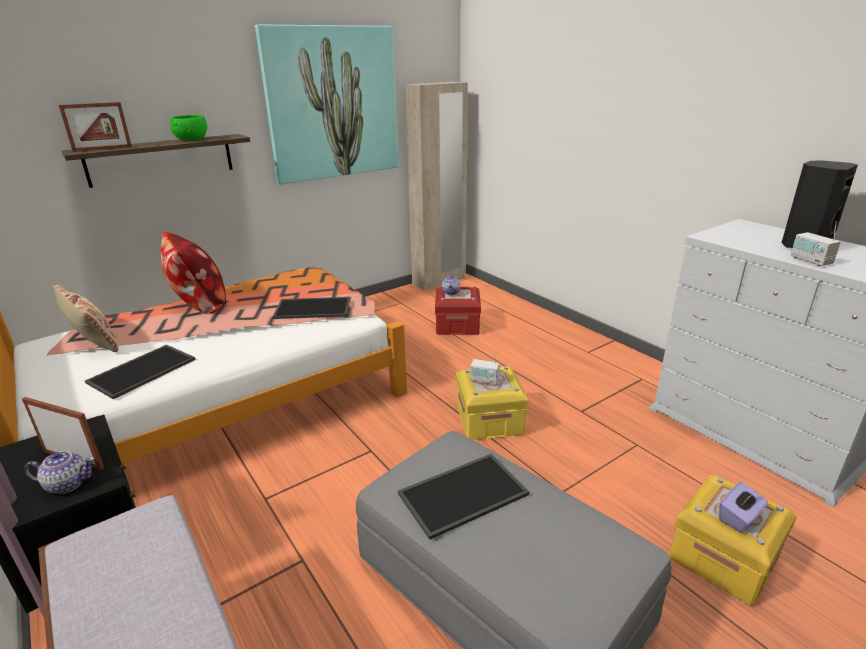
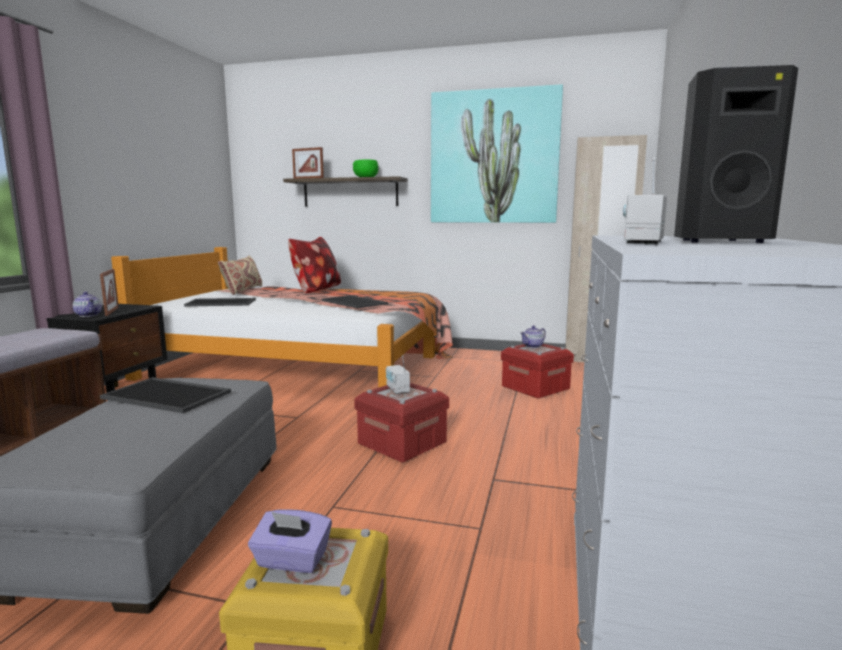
camera: 50 degrees right, 15 degrees down
yellow storage box [456,366,529,440] -> red storage box [354,383,449,463]

